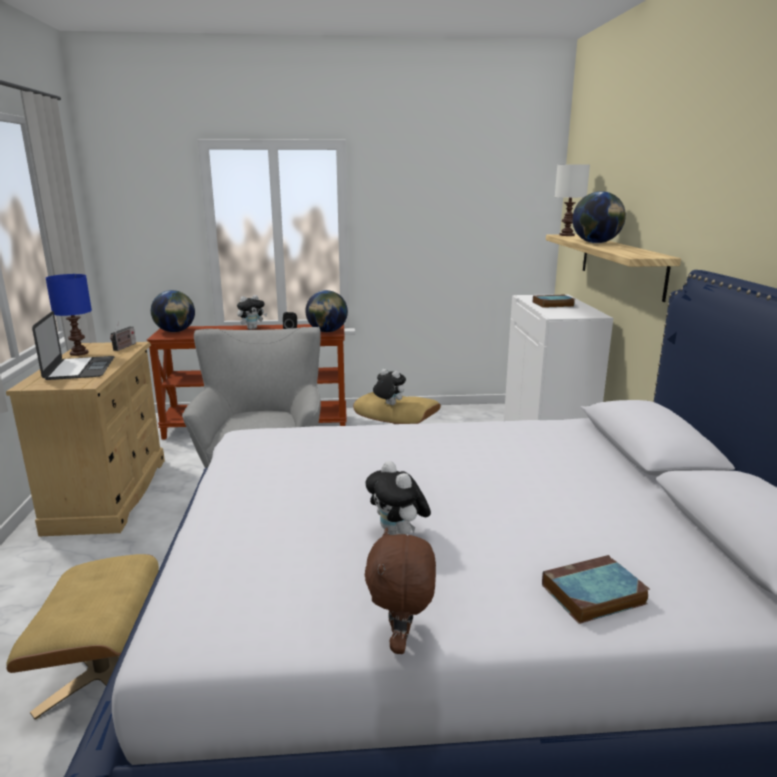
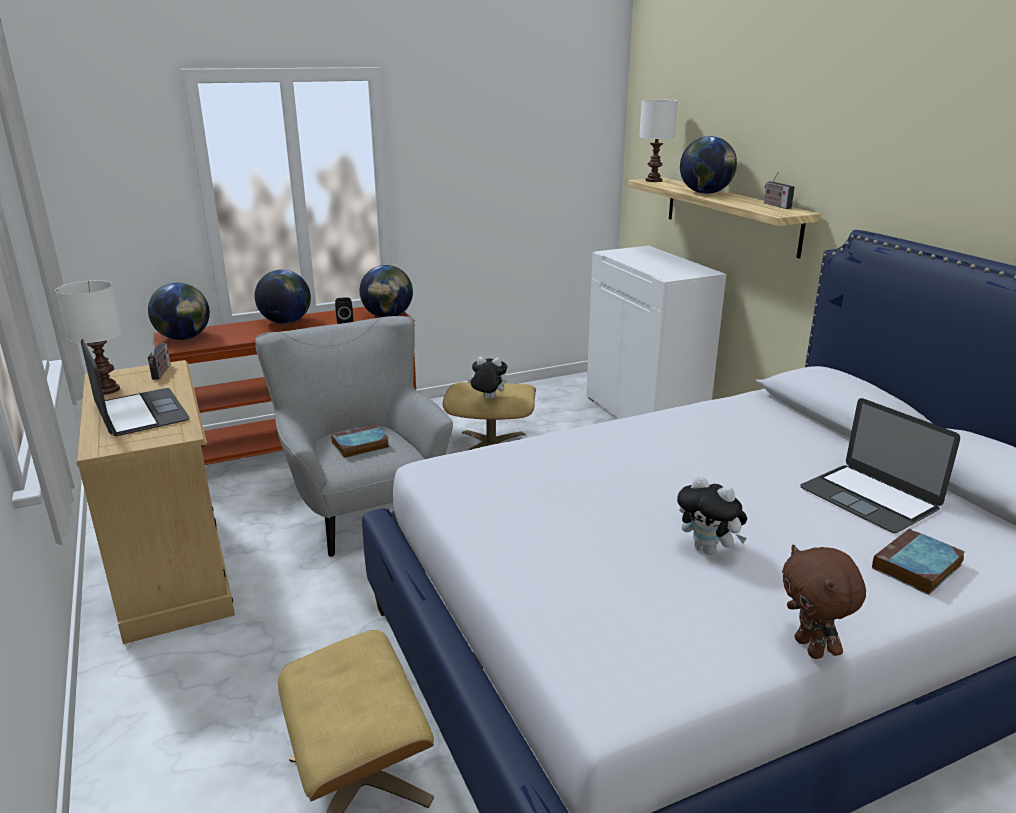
camera: 20 degrees left, 5 degrees up
blue table lamp [46,274,92,356] -> white table lamp [55,280,122,395]
plush toy [237,295,267,330] -> globe [255,270,311,324]
book [533,295,575,308] -> book moved to [331,425,389,458]
none -> radio [764,171,795,209]
none -> laptop [800,398,960,533]

